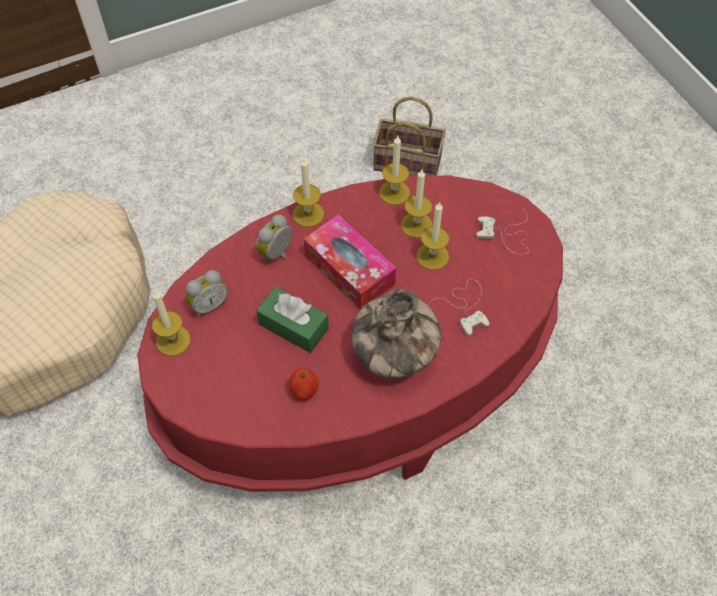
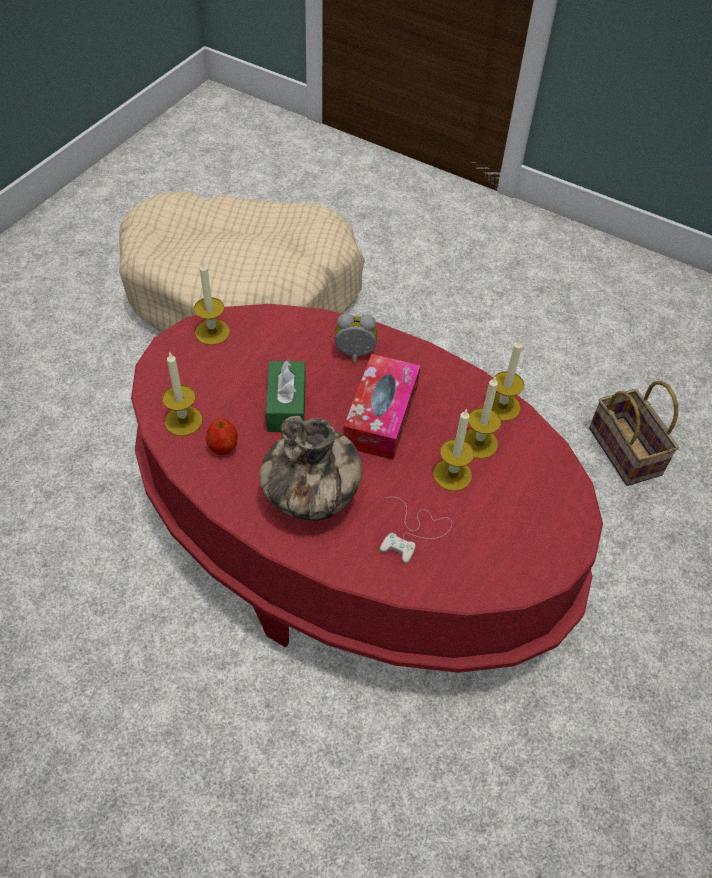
camera: 55 degrees right, 5 degrees down
alarm clock [185,270,228,318] -> none
candle [293,158,324,227] -> candle moved to [162,353,202,436]
white game controller [476,211,529,255] -> none

